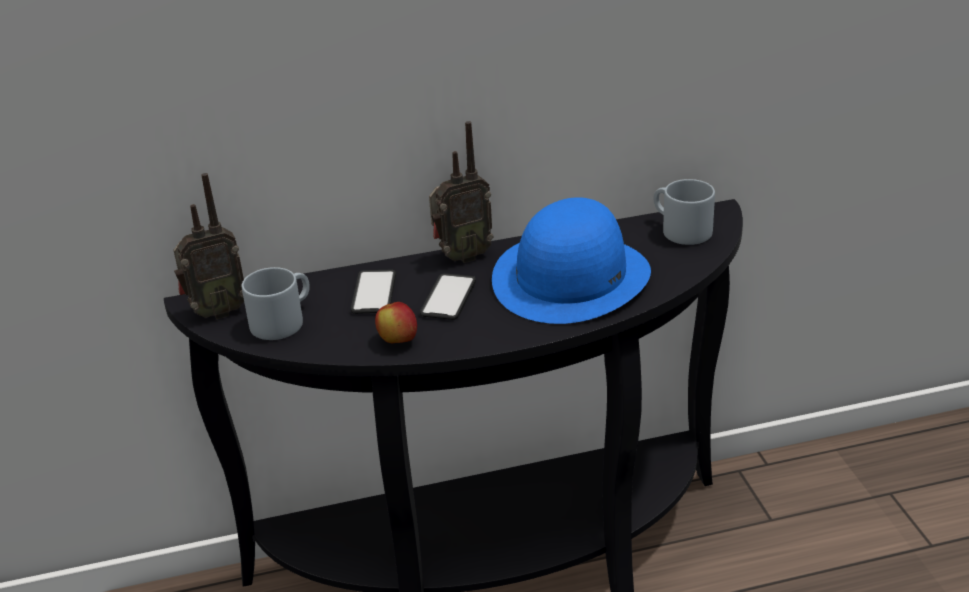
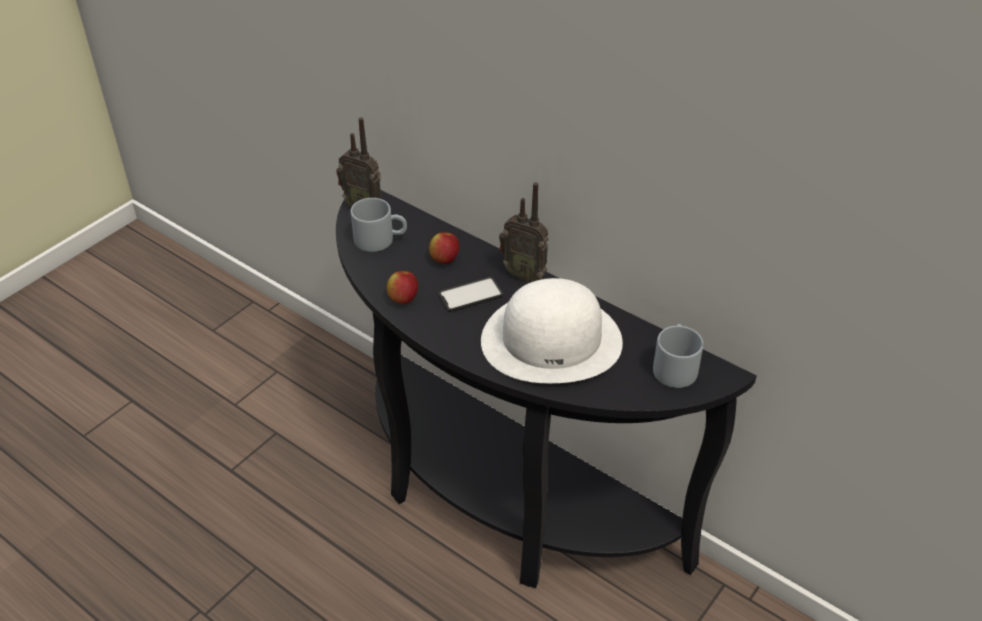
camera: 50 degrees right, 10 degrees up
phone [351,270,396,314] -> apple [429,232,459,264]
blue hat [492,197,651,324] -> white hat [481,278,623,383]

